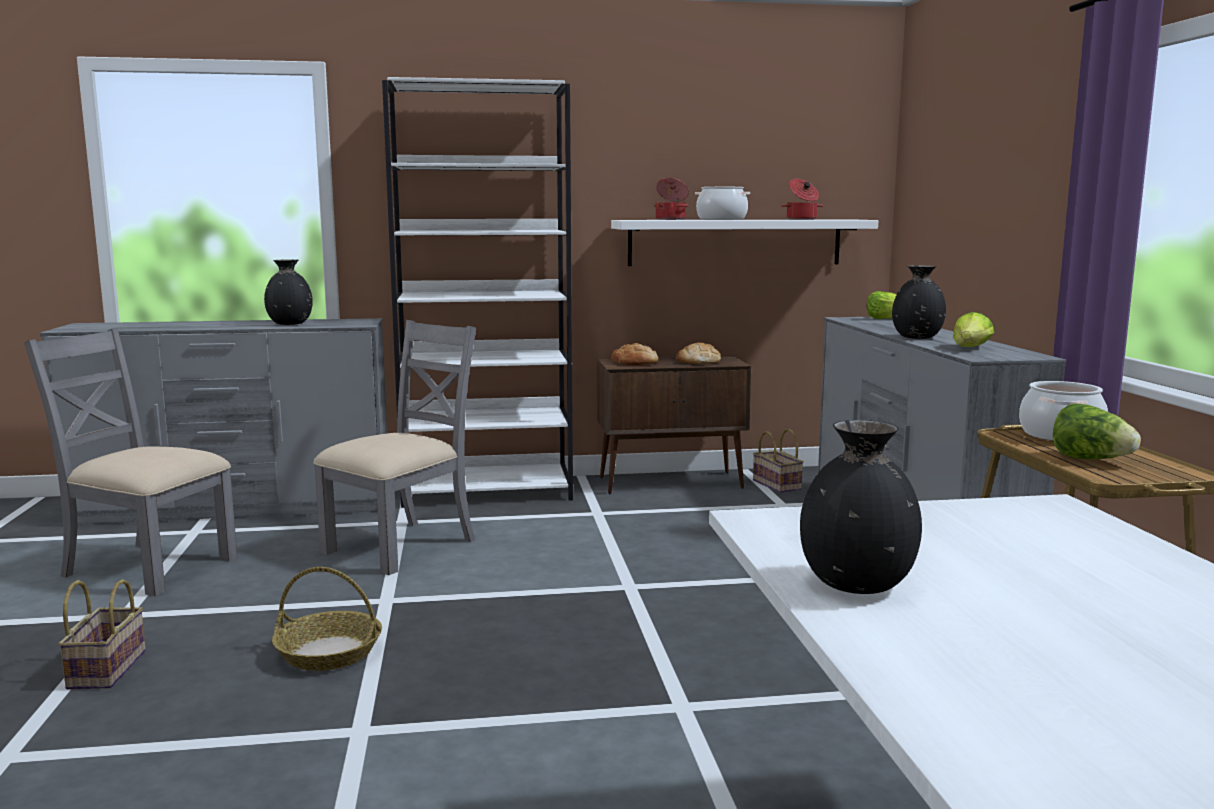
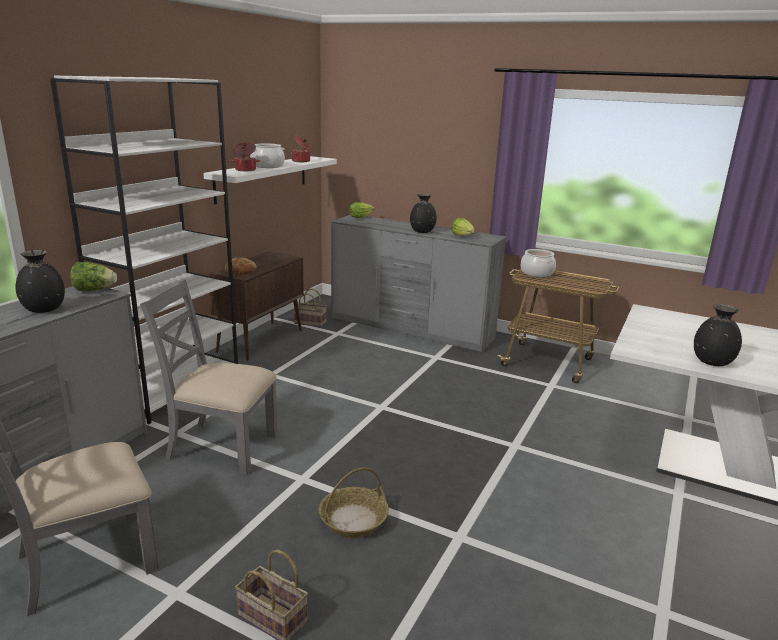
camera: 55 degrees left, 10 degrees up
grey chair [313,320,476,575] -> grey chair turned 60 degrees counterclockwise [140,280,278,475]
bread [676,343,721,364] -> none
lettuce [1053,403,1141,459] -> lettuce moved to [70,262,117,291]

